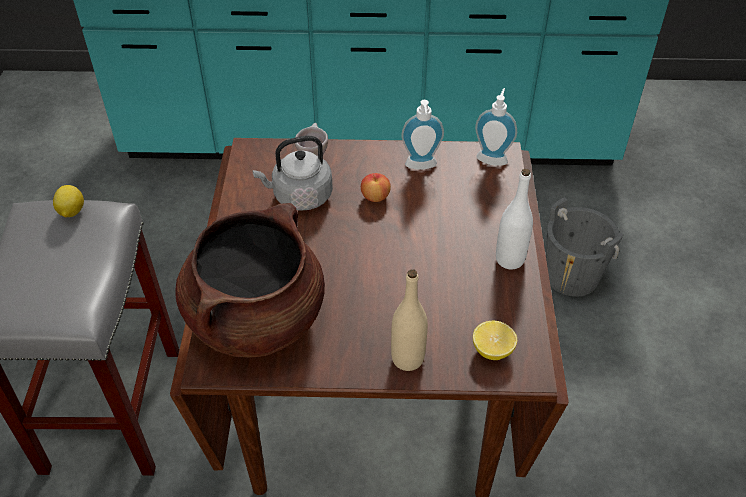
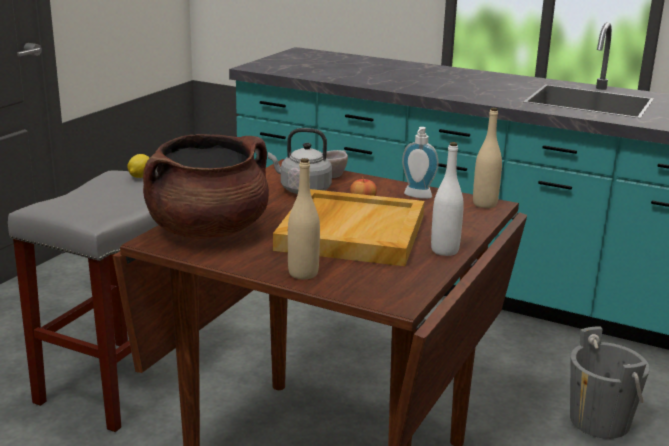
camera: 25 degrees right, 25 degrees down
lemon [473,321,517,360] -> none
soap dispenser [475,88,517,166] -> beige bottle [473,108,502,208]
none -> beige tray [273,189,424,266]

